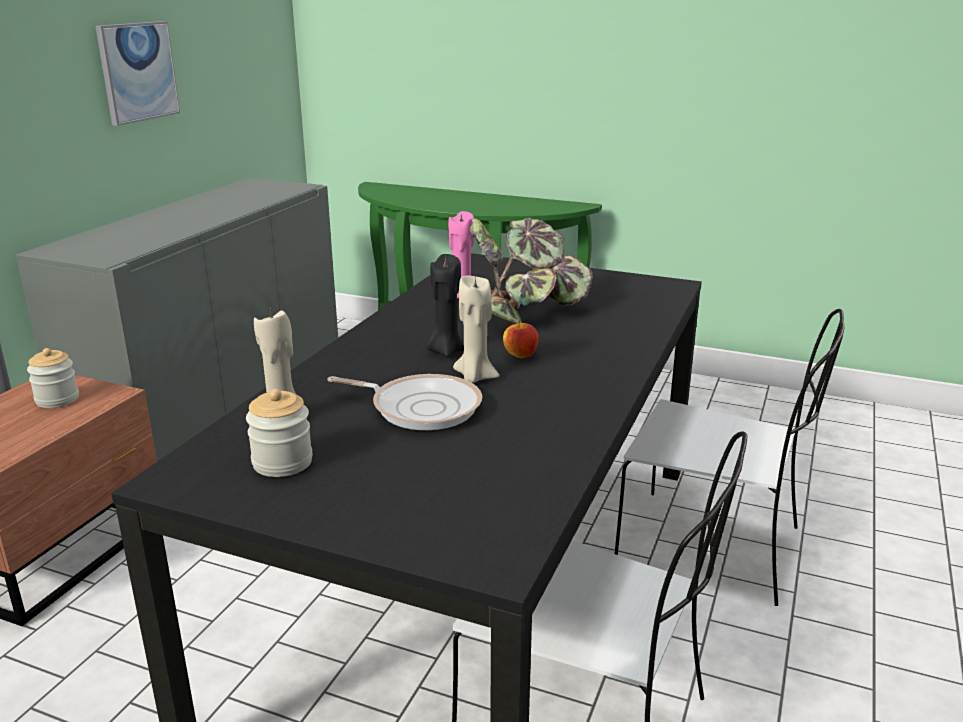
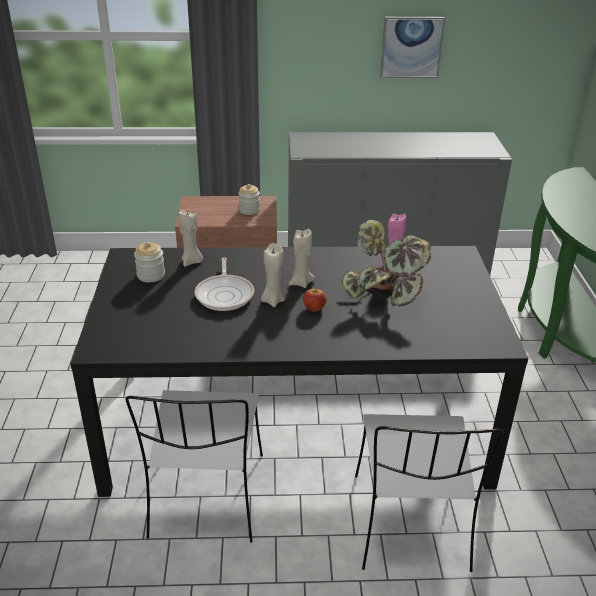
camera: 65 degrees right, 10 degrees up
black candle [427,254,464,357] -> beige candle [289,229,316,288]

